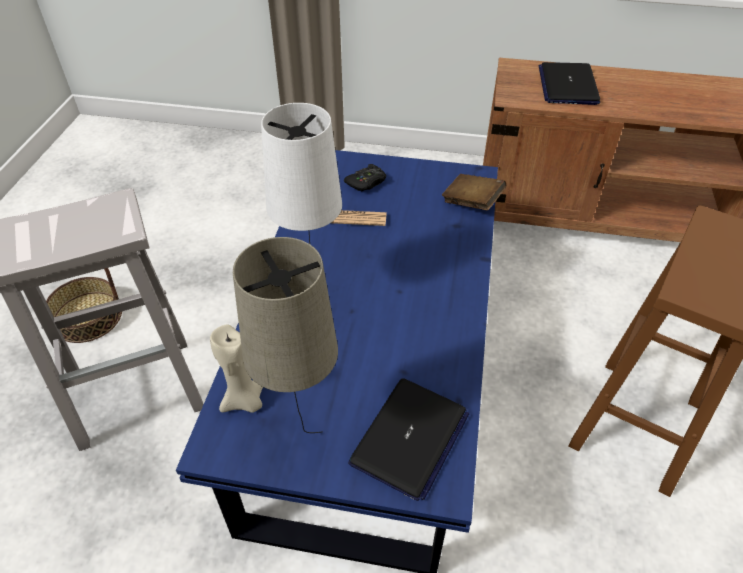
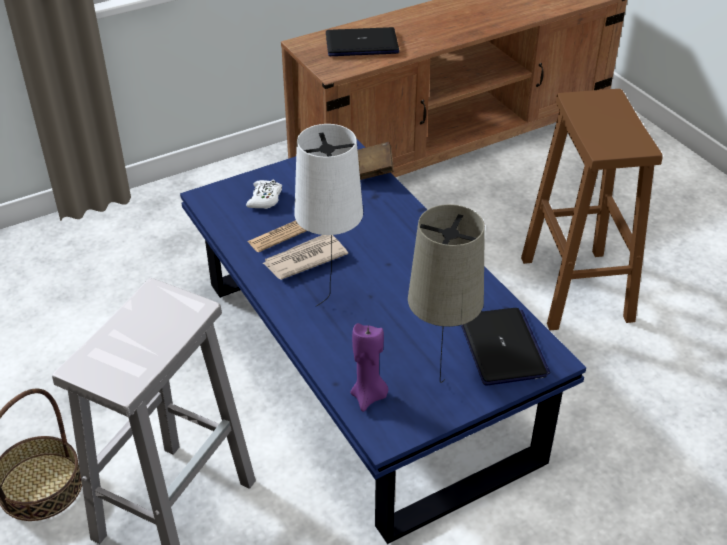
camera: 40 degrees left, 5 degrees down
beige candle [210,324,263,413] -> purple candle [350,323,388,412]
black game controller [344,164,386,191] -> white game controller [246,179,282,209]
laptop [539,62,600,105] -> laptop turned 120 degrees clockwise [326,27,399,56]
none -> newspaper [263,235,348,280]

